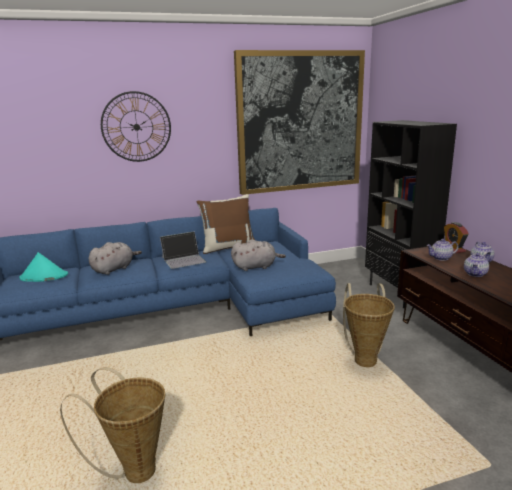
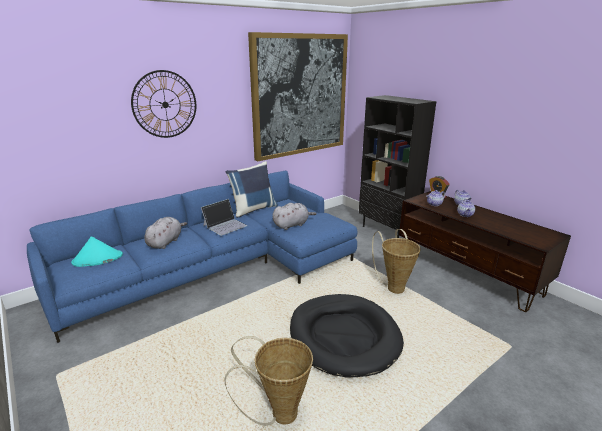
camera: 20 degrees left, 5 degrees up
brown pillow [197,194,255,254] -> blue pillow [226,161,278,218]
none -> black dog bed [290,294,404,377]

